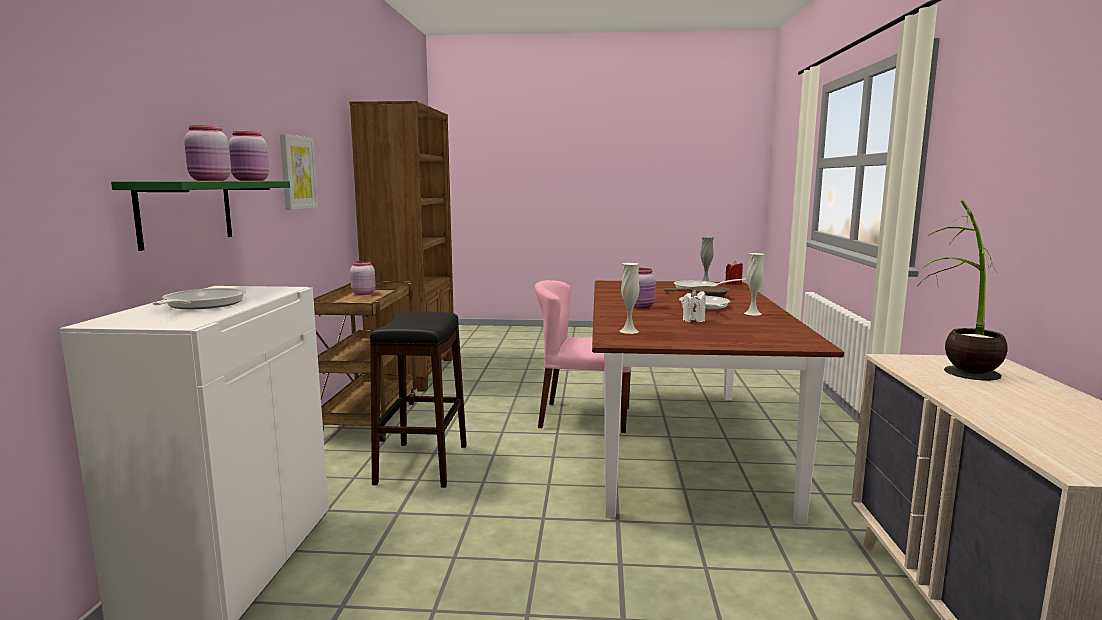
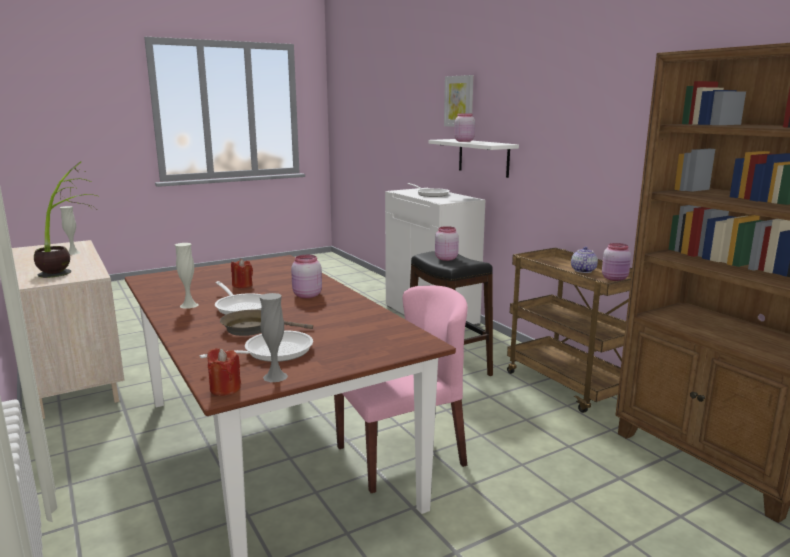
camera: 145 degrees right, 5 degrees up
green shelf [111,181,290,251] -> white shelf [429,139,519,178]
pink jar [229,131,269,181] -> pink jar moved to [435,226,459,261]
picture [280,134,318,210] -> picture moved to [444,75,474,127]
white vase [620,263,640,334] -> white vase moved to [60,206,81,255]
white candle [682,290,706,322] -> red candle [231,259,253,288]
none -> teapot [571,246,598,273]

